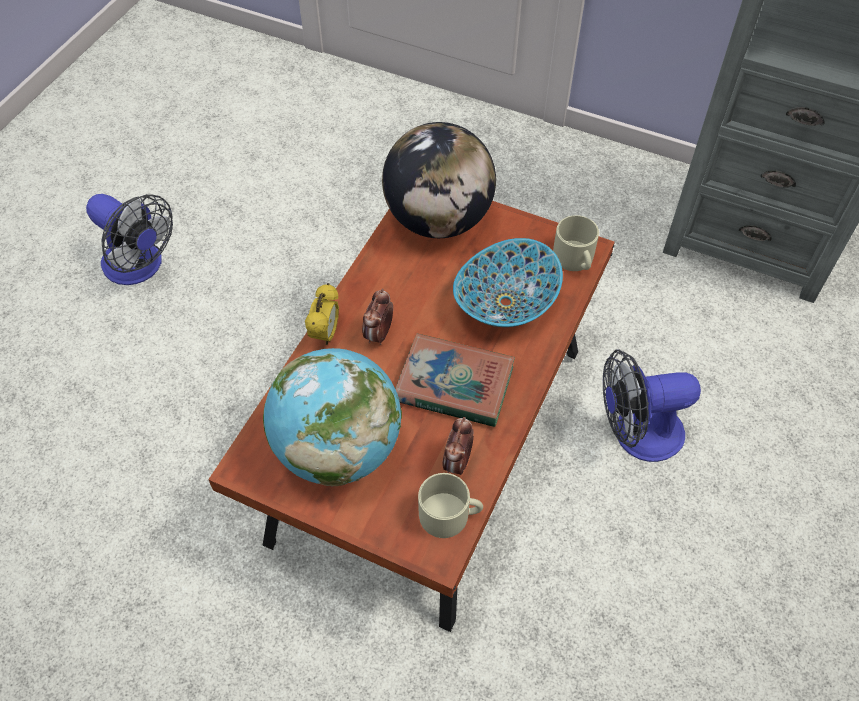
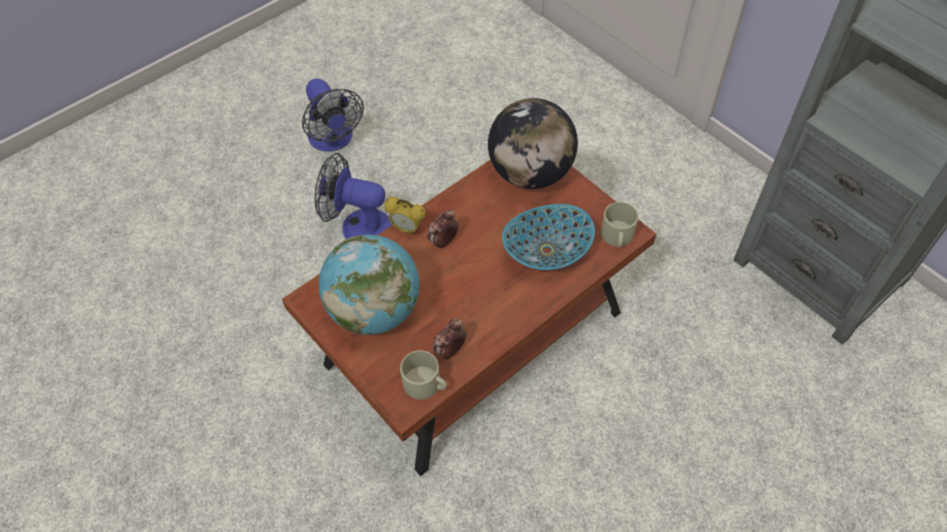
camera: 25 degrees right, 0 degrees up
alarm clock [305,283,339,345] -> alarm clock turned 75 degrees clockwise [384,197,426,235]
book [395,334,515,427] -> none
fan [603,349,701,462] -> fan moved to [315,153,392,239]

